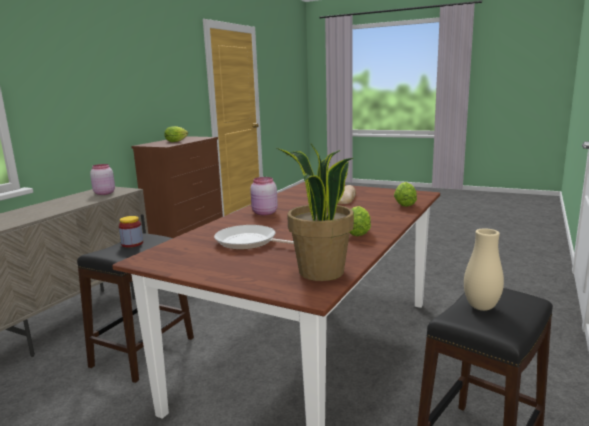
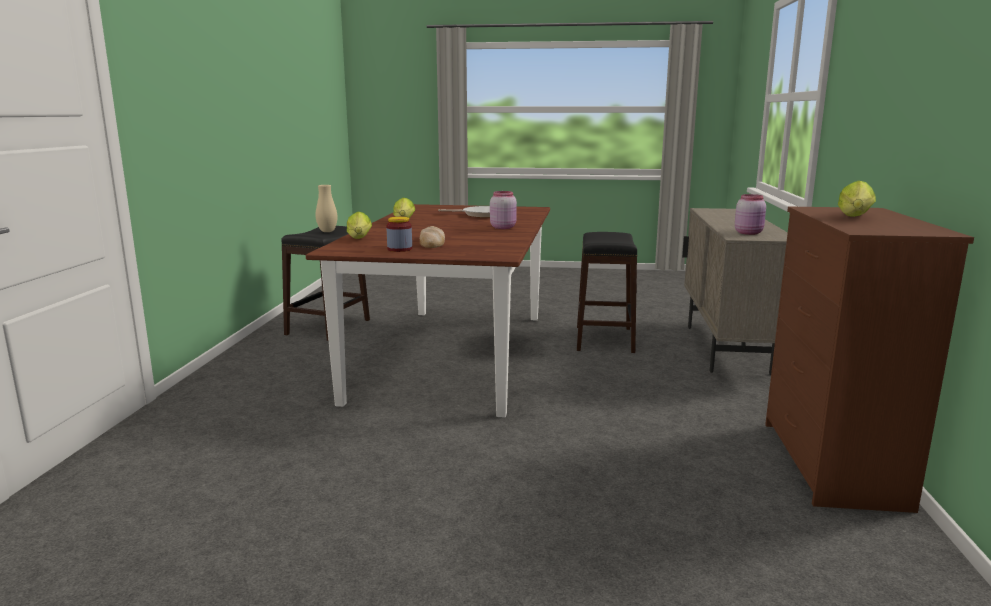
camera: 160 degrees right, 0 degrees up
jar [119,216,143,247] -> jar moved to [386,217,412,252]
potted plant [277,144,354,281] -> none

